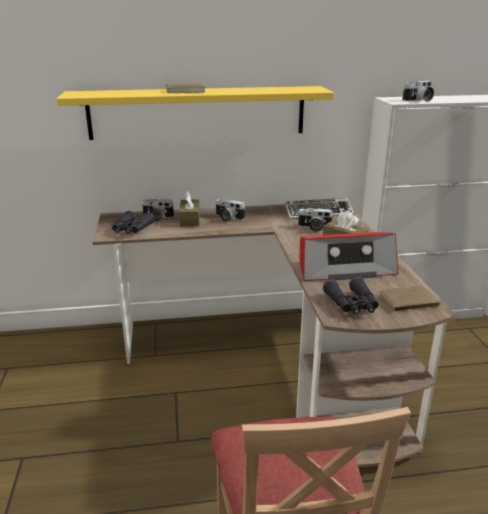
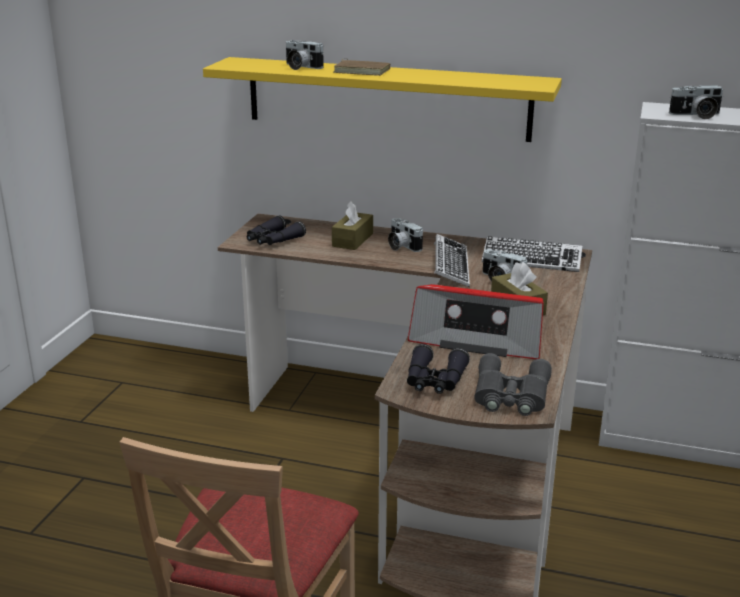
camera: 25 degrees right, 0 degrees up
camera [142,199,174,221] -> camera moved to [286,40,324,70]
brown book [380,285,446,311] -> grey binoculars [474,353,552,416]
none -> keyboard [434,234,470,287]

